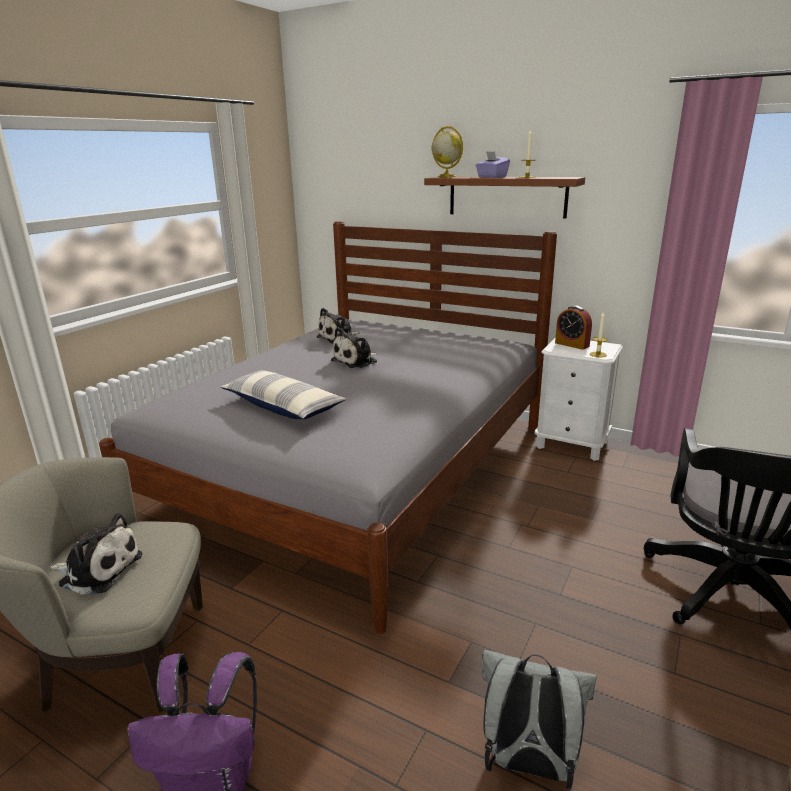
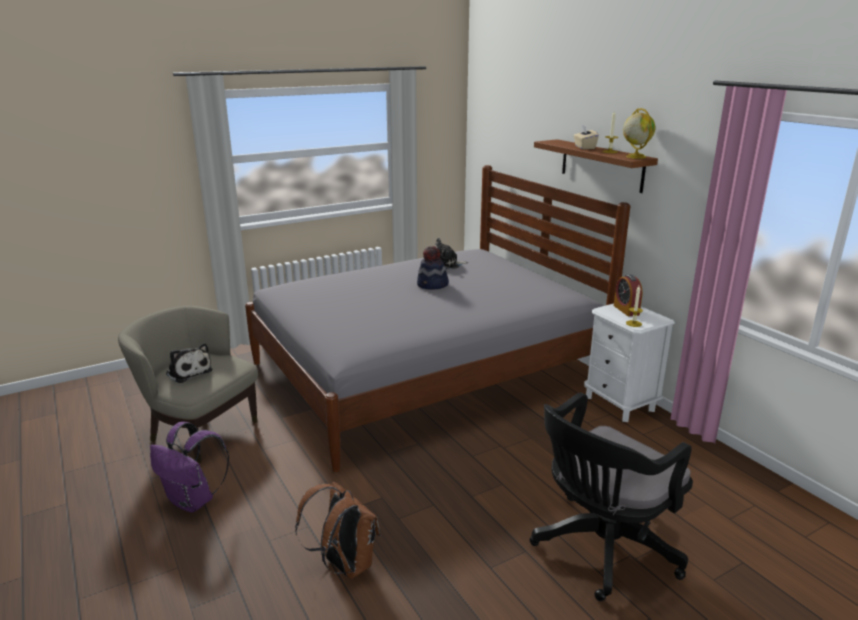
camera: 30 degrees right, 0 degrees up
pillow [221,370,347,419] -> none
plush toy [331,327,378,368] -> hat [417,246,449,290]
globe [432,126,463,177] -> globe moved to [623,108,655,159]
purple tissue box [475,151,510,178] -> beige tissue box [574,126,599,149]
grey backpack [482,650,597,789] -> brown backpack [295,482,381,579]

